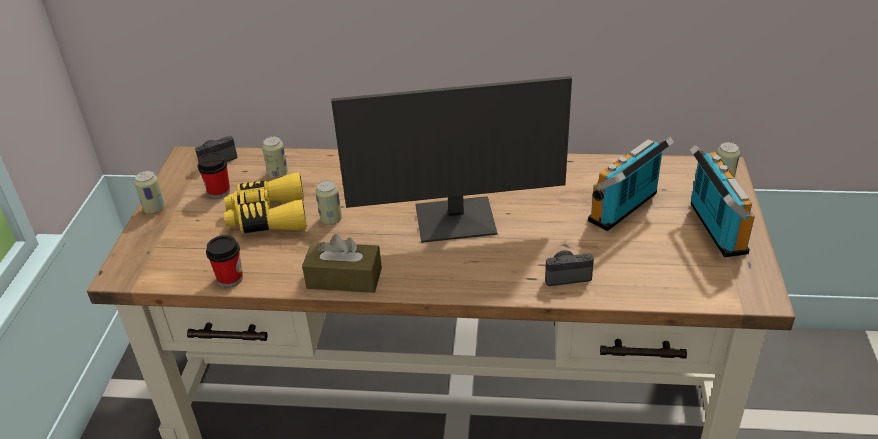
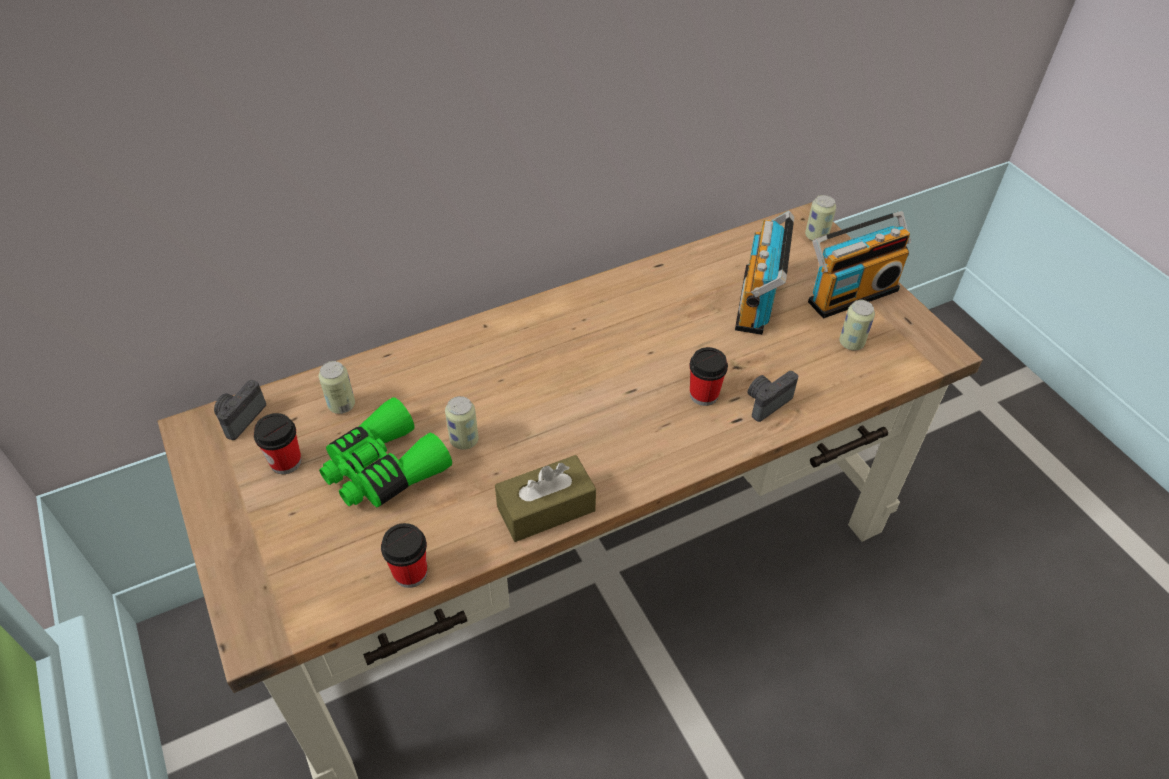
camera: 35 degrees left, 10 degrees up
can [134,171,165,214] -> can moved to [839,300,875,351]
yellow binoculars [224,172,307,234] -> green binoculars [319,397,452,507]
monitor [331,76,572,243] -> none
radio [690,145,755,257] -> radio turned 105 degrees clockwise [808,211,911,318]
none -> cup [689,347,728,406]

